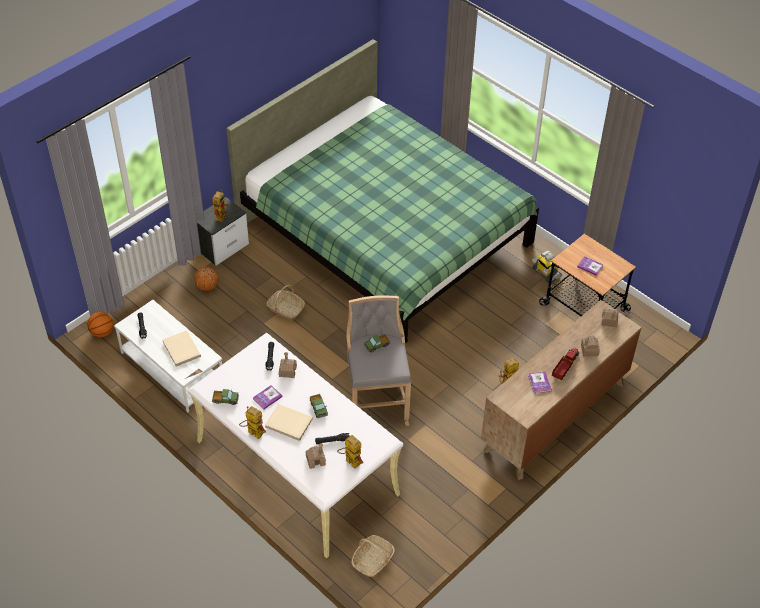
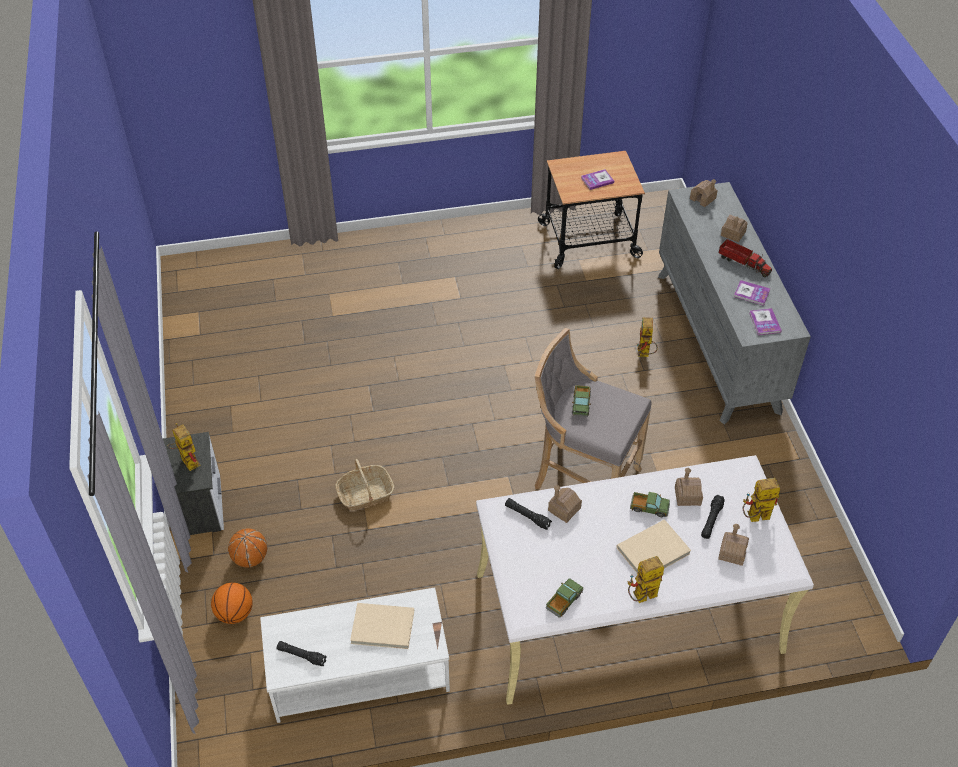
camera: 55 degrees left, 0 degrees up
basketball [87,312,113,337] -> basketball moved to [211,583,253,624]
green bed [226,39,539,343] -> none
book [253,385,282,410] -> book moved to [749,308,782,335]
basket [351,535,395,577] -> none
brown dresser [481,300,642,480] -> grey dresser [658,182,811,424]
toy robot [532,250,562,284] -> none
toy truck [552,348,579,380] -> toy truck turned 150 degrees clockwise [719,239,772,277]
none -> toy house [675,468,703,506]

